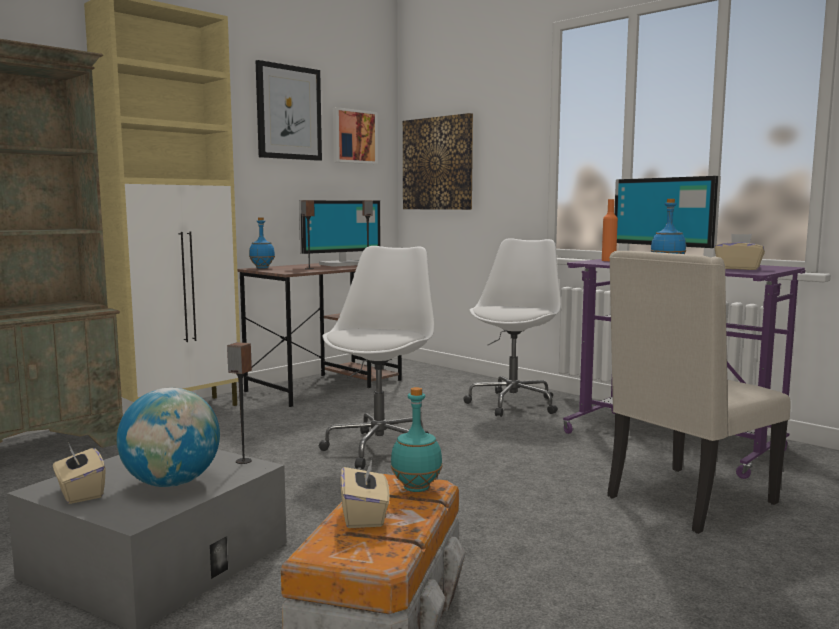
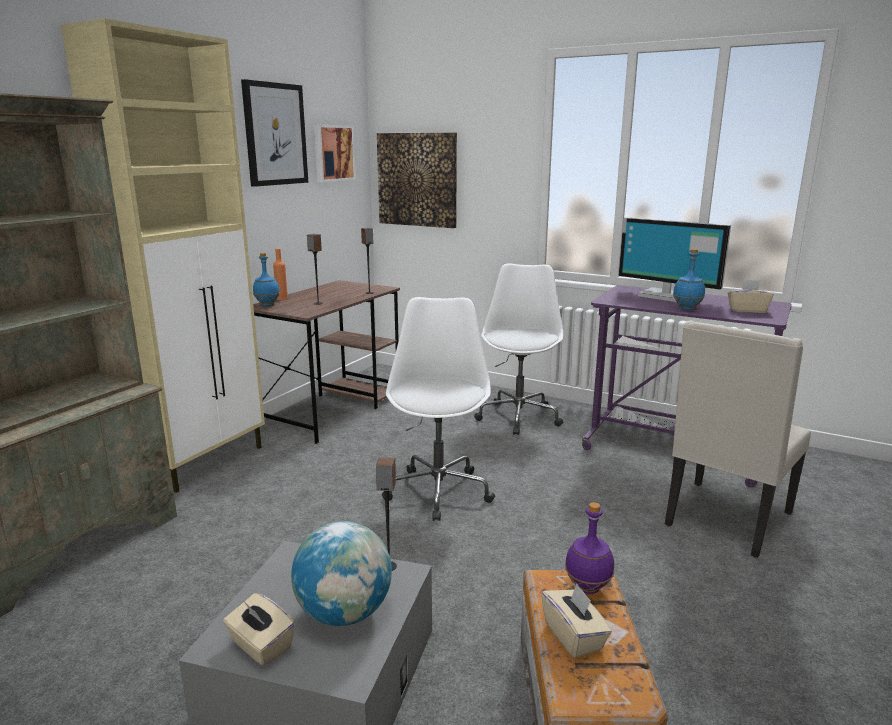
camera: 15 degrees left, 10 degrees up
monitor [299,200,381,267] -> none
turquoise bottle [391,387,443,492] -> purple bottle [565,502,614,594]
orange bottle [602,199,618,261] -> orange bottle moved to [273,248,288,300]

